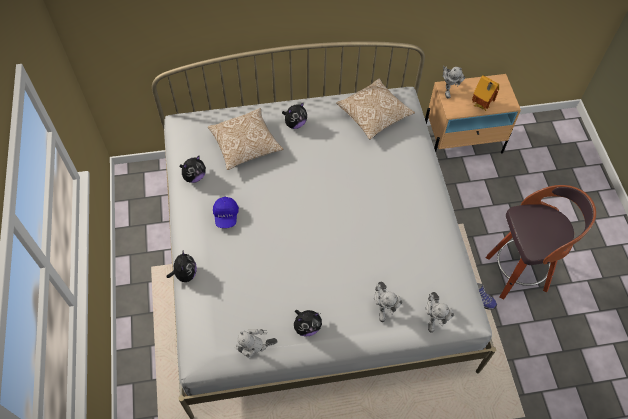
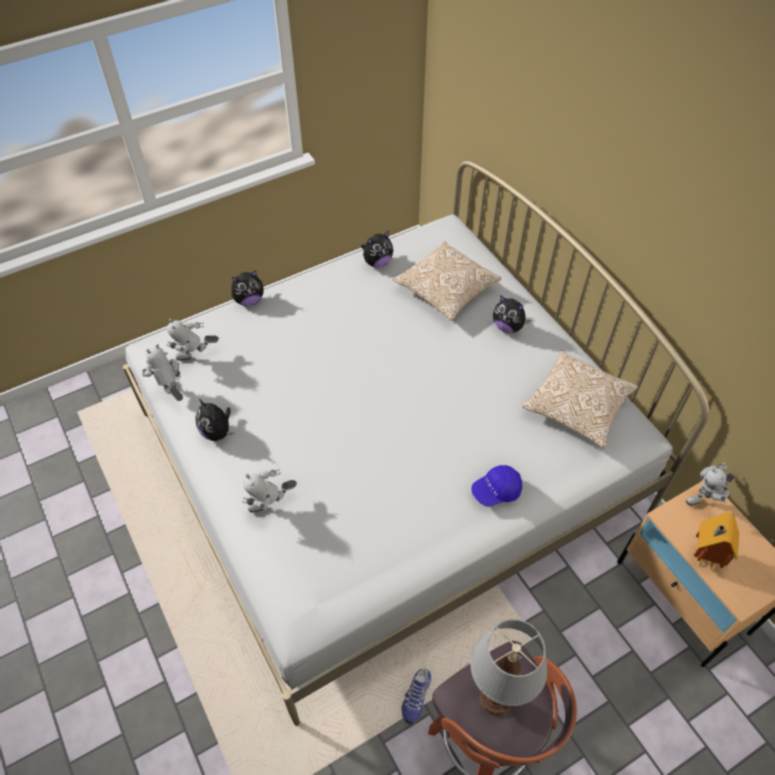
camera: 70 degrees right, 5 degrees down
plush toy [180,156,206,183] -> plush toy turned 60 degrees counterclockwise [361,231,393,267]
blue cap [213,197,239,228] -> blue cap moved to [471,465,522,507]
toy robot [425,292,454,333] -> toy robot moved to [166,319,219,360]
none -> table lamp [470,619,548,716]

